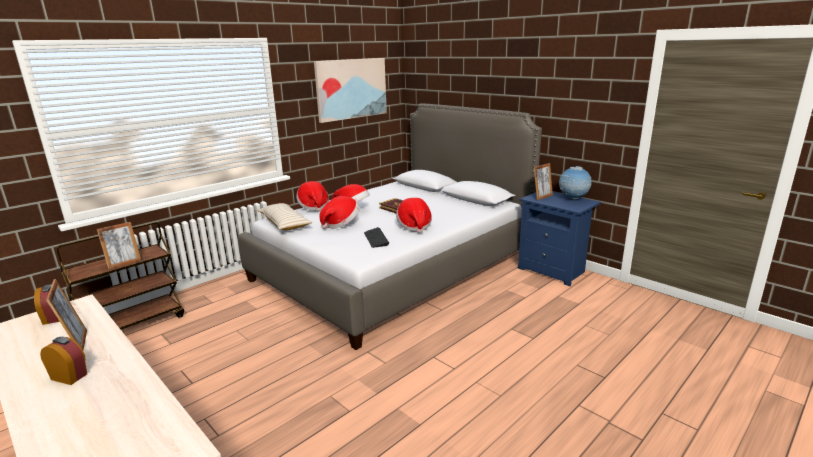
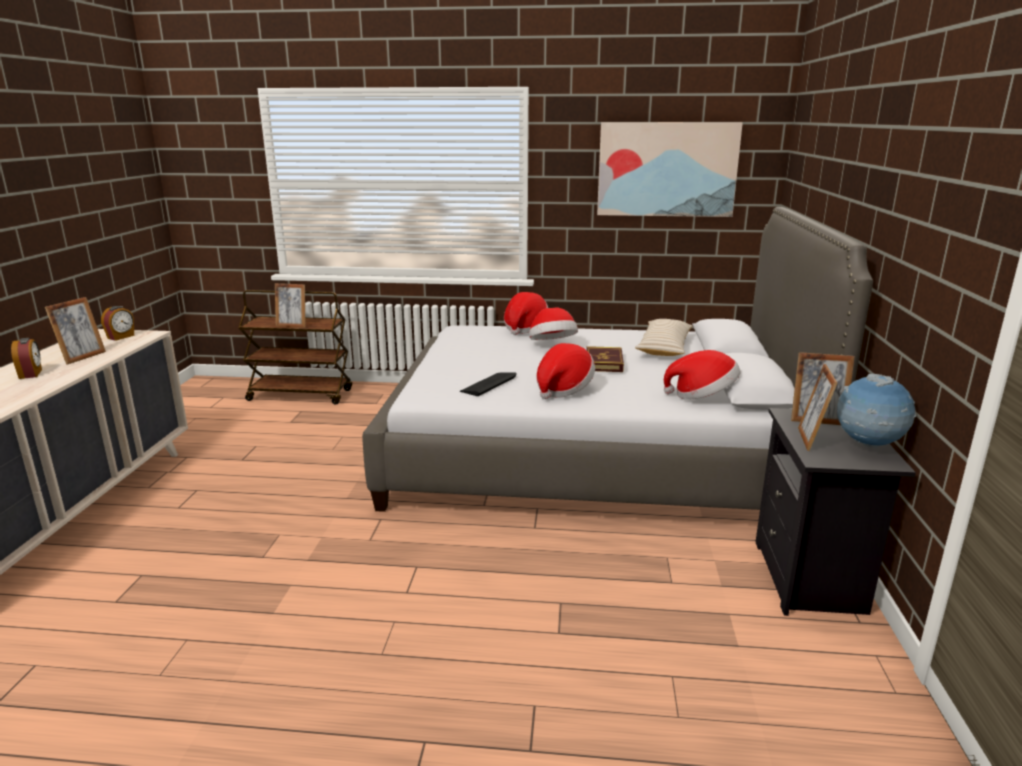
camera: 50 degrees right, 0 degrees up
beige pillow [258,203,312,230] -> beige pillow moved to [635,319,693,356]
hat [319,196,360,229] -> hat moved to [664,350,741,400]
blue nightstand [518,192,601,286] -> black nightstand [755,408,916,616]
none -> picture frame [798,364,837,451]

